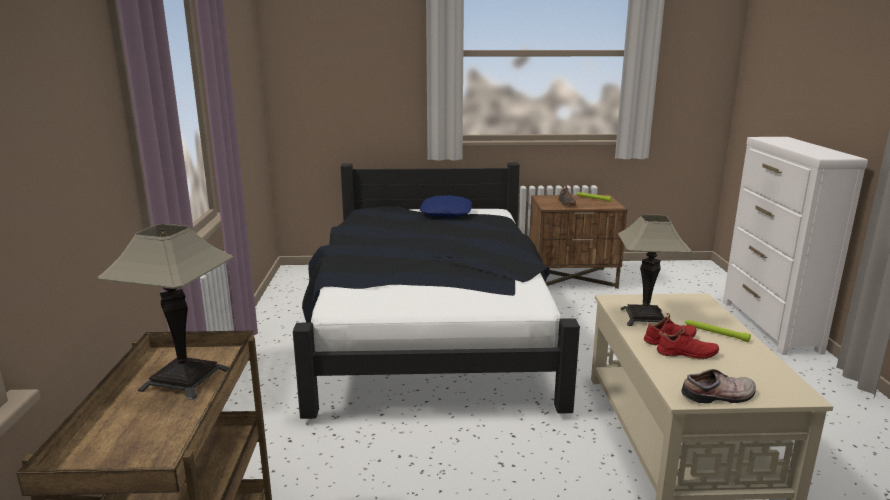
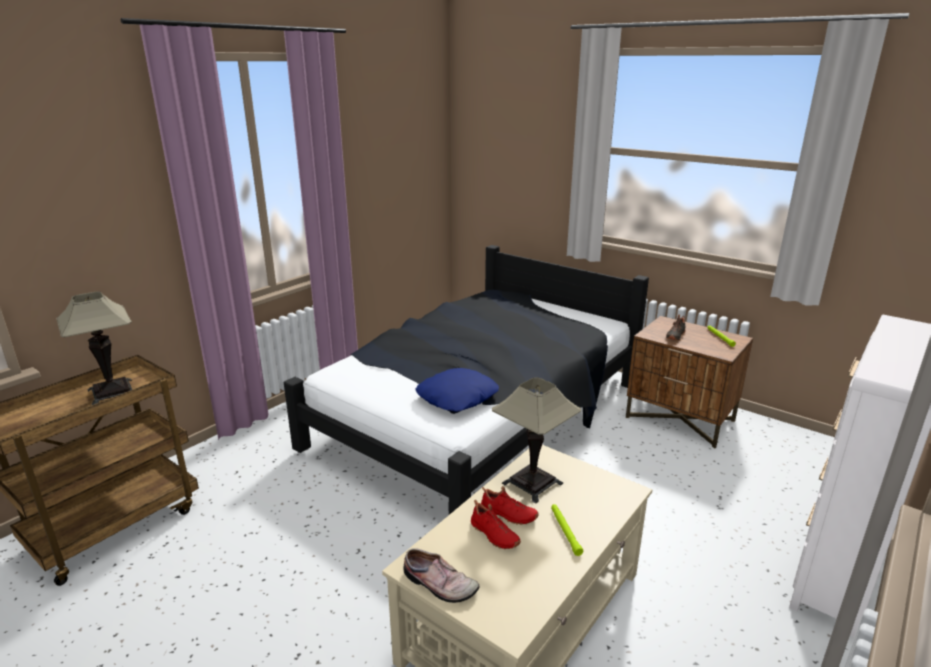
camera: 40 degrees right, 5 degrees up
blue pillow [420,195,472,217] -> blue pillow moved to [415,368,499,412]

